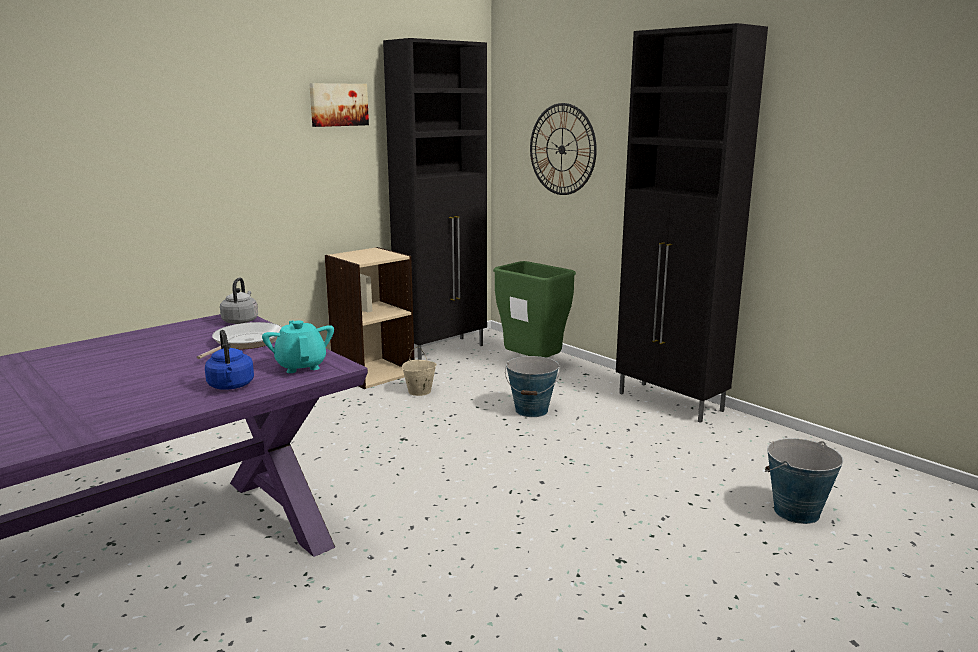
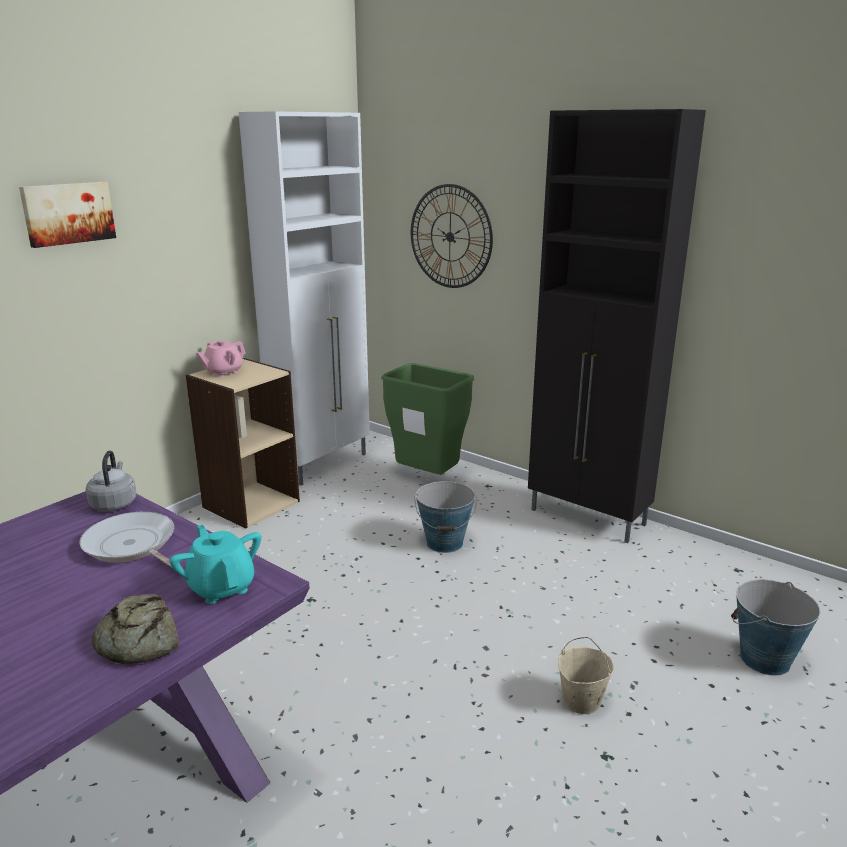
camera: 10 degrees left, 5 degrees up
frying pan [197,322,282,359] -> frying pan turned 60 degrees counterclockwise [79,512,184,570]
blue kettle [205,330,254,390] -> bread [92,594,179,664]
picture [309,83,369,127] -> picture moved to [19,182,116,248]
black cabinet [383,38,487,360] -> white cabinet [239,111,370,485]
beige bucket [402,346,436,396] -> beige bucket moved to [558,637,614,714]
none -> pink teapot [197,340,246,377]

